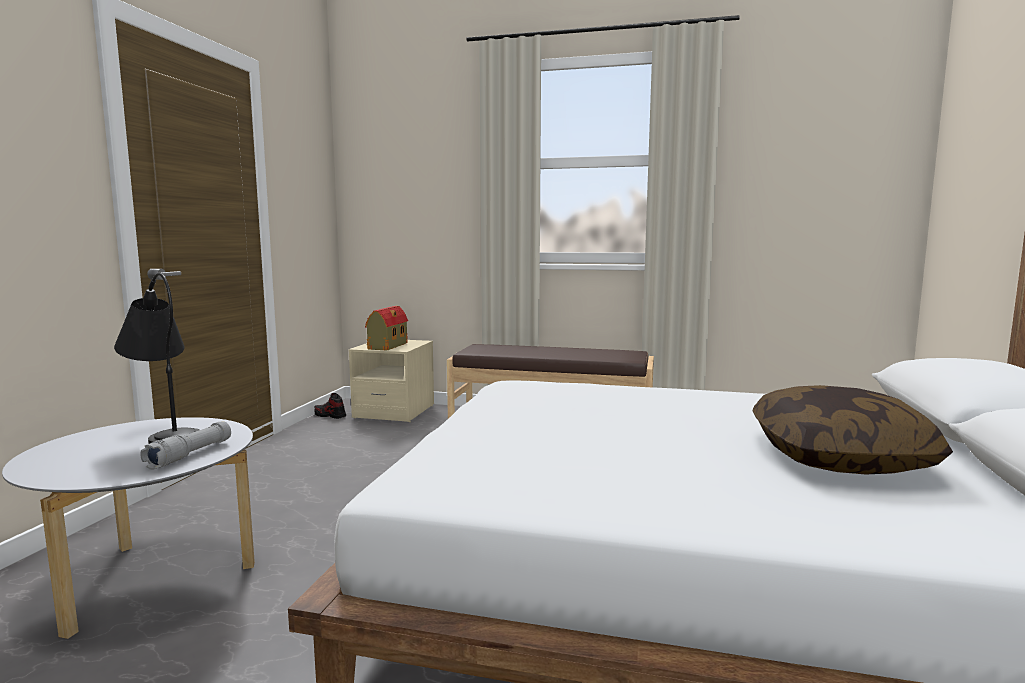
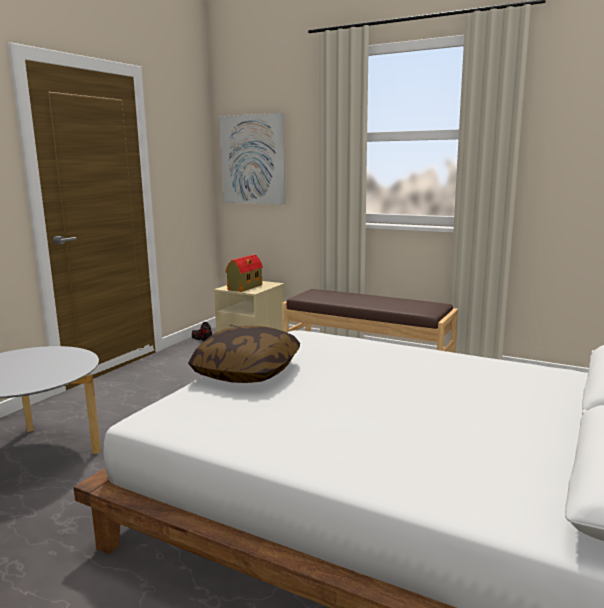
camera: 15 degrees right, 5 degrees up
black table lamp [114,273,200,444] -> none
grey flashlight [140,421,231,470] -> none
pillow [753,385,953,475] -> pillow moved to [188,326,300,383]
none -> picture [220,113,285,204]

